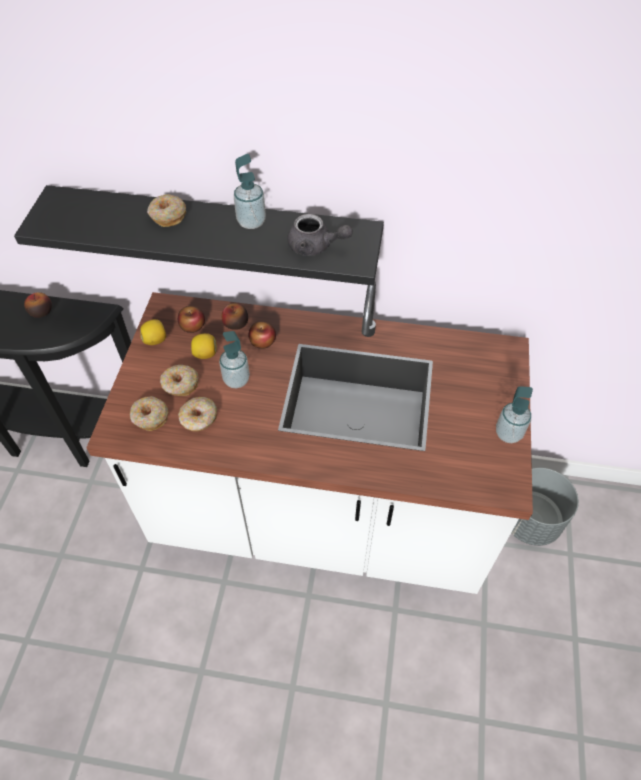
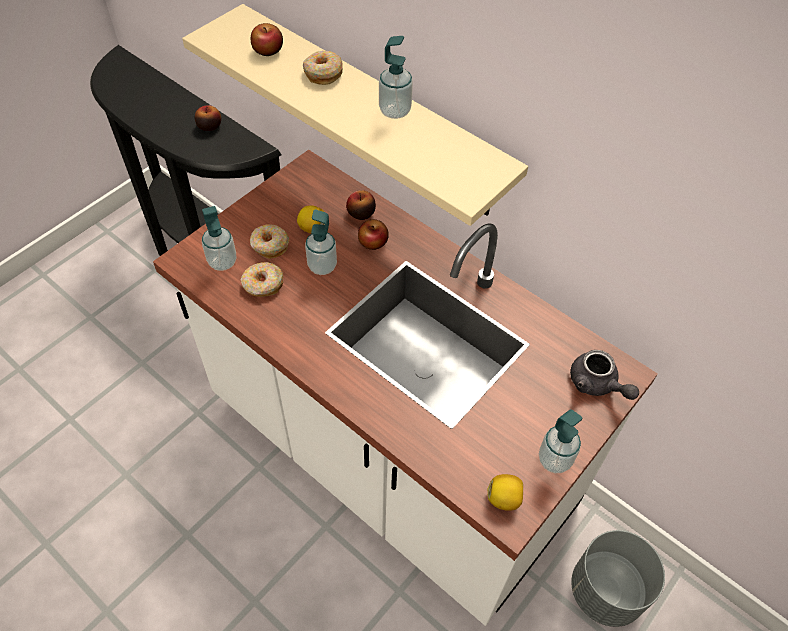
camera: 30 degrees right, 0 degrees up
black shelf [14,185,384,286] -> beige shelf [182,4,528,226]
donut [130,396,168,431] -> soap dispenser [202,206,236,271]
lemon [140,319,166,345] -> lemon moved to [487,474,523,511]
apple [178,306,205,333] -> apple moved to [251,23,283,56]
grey teapot [287,214,353,256] -> grey teapot moved to [570,350,639,400]

